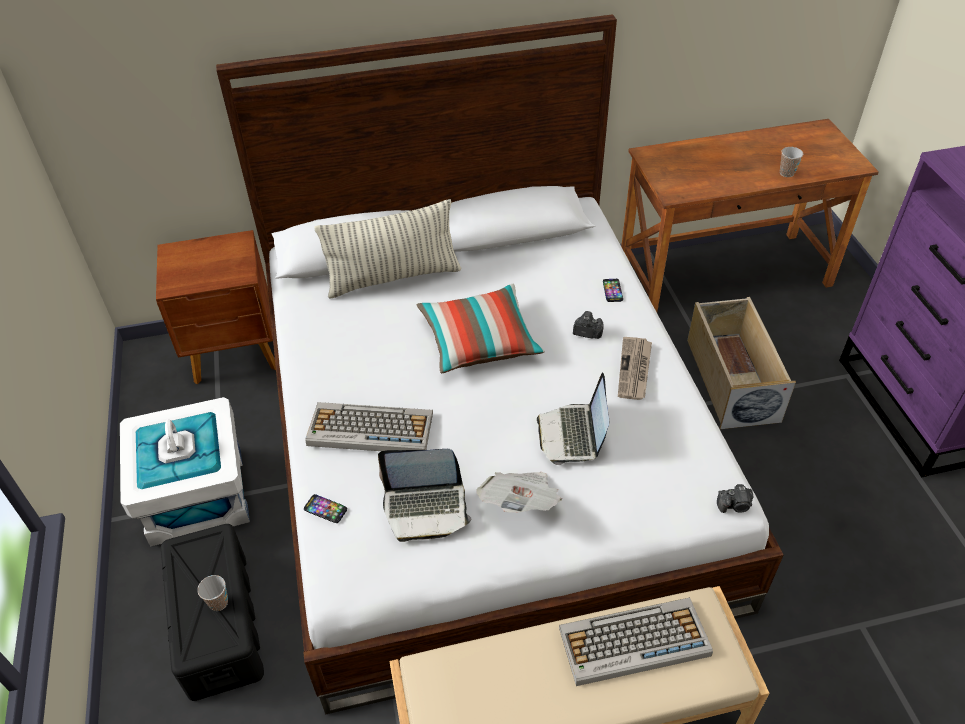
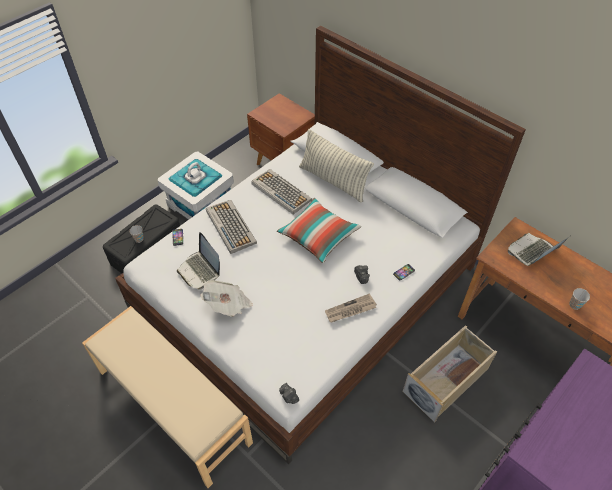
camera: 55 degrees right, 5 degrees up
laptop [537,372,609,465] -> laptop moved to [508,233,570,266]
keyboard [559,598,713,686] -> keyboard moved to [251,169,312,215]

